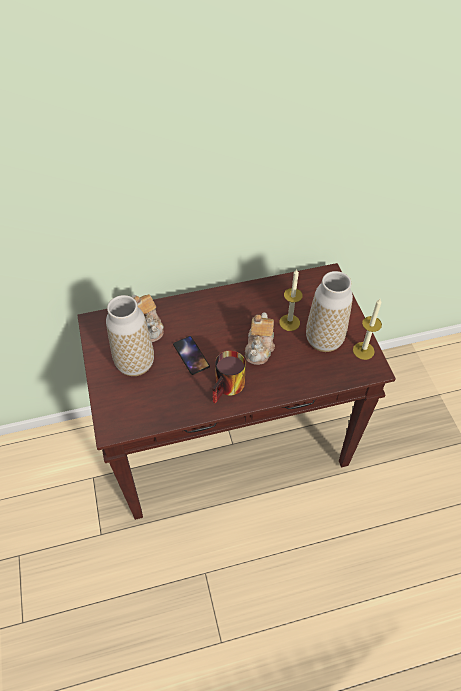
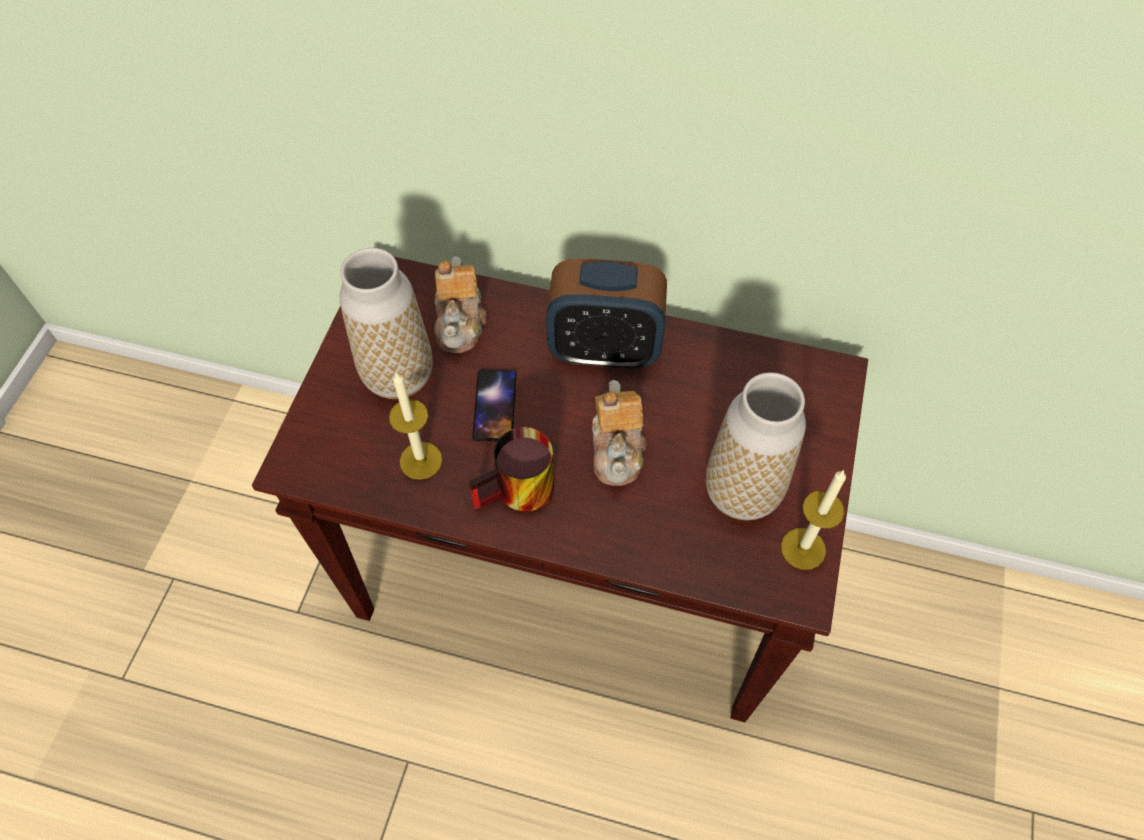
camera: 30 degrees right, 5 degrees up
teapot [245,312,275,365] -> teapot turned 45 degrees counterclockwise [592,380,646,486]
candle [279,269,303,331] -> candle moved to [389,372,442,480]
none -> alarm clock [546,259,667,369]

